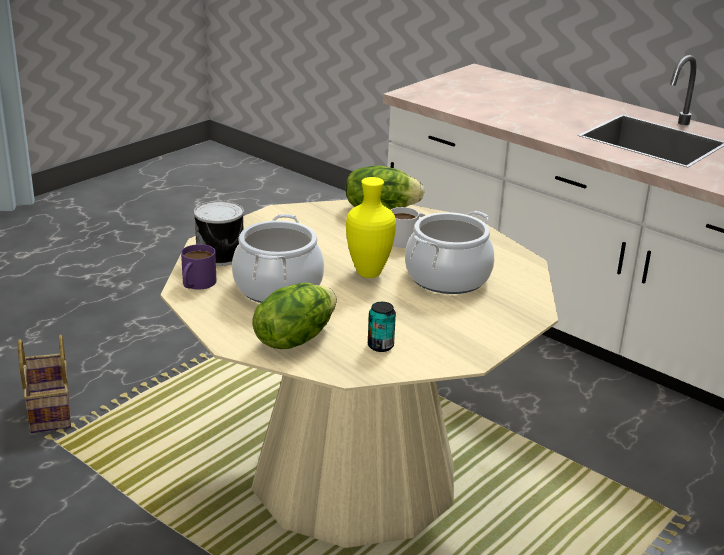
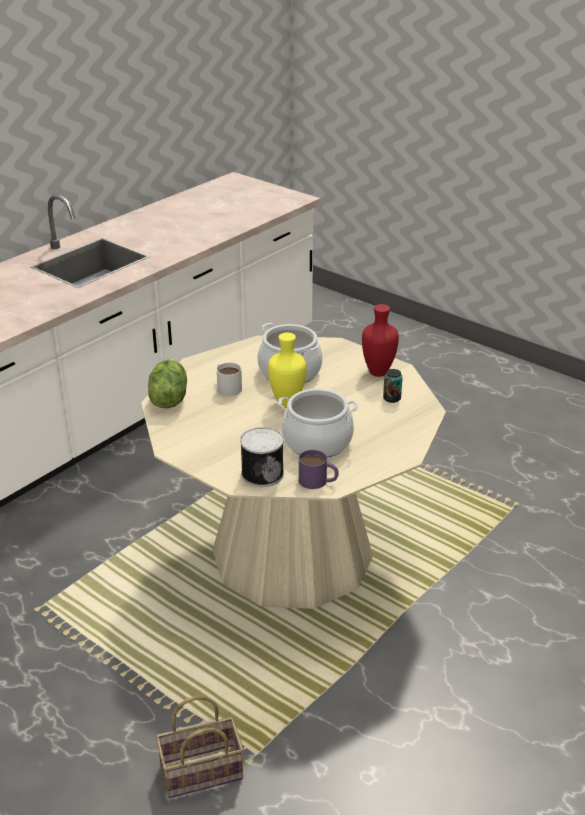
camera: 90 degrees left, 5 degrees up
lettuce [253,283,337,349] -> none
none -> red vase [362,304,399,377]

